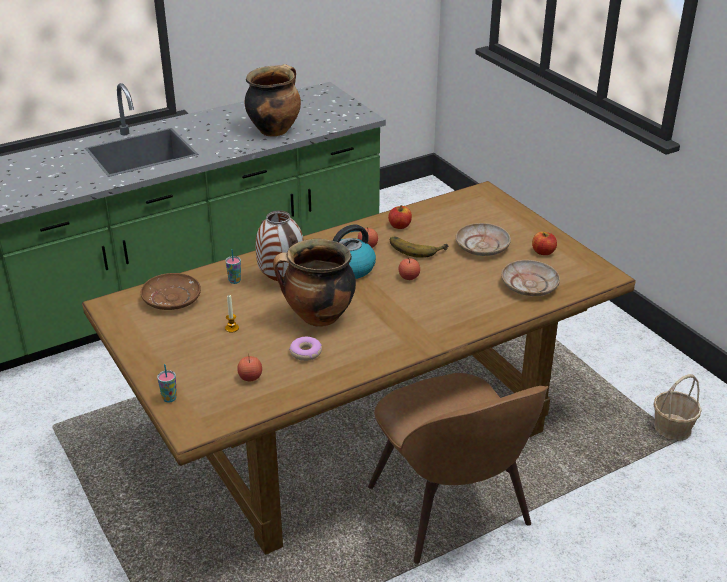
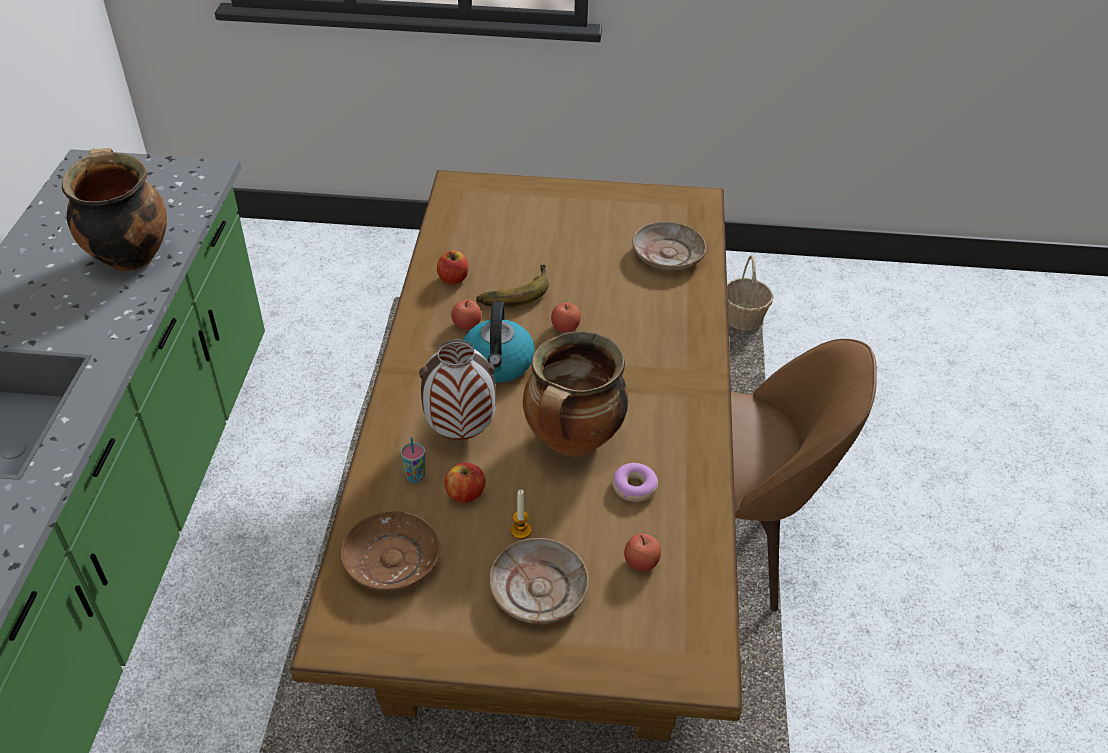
camera: 55 degrees left, 10 degrees up
cup [157,364,177,403] -> none
beige plate [456,223,511,256] -> beige plate moved to [489,538,589,624]
apple [532,232,557,255] -> apple moved to [445,463,486,503]

